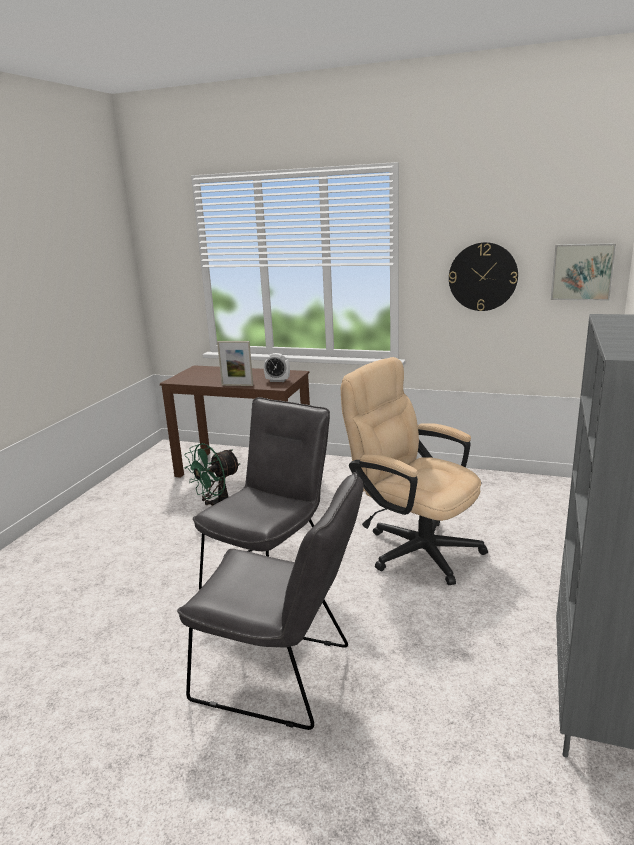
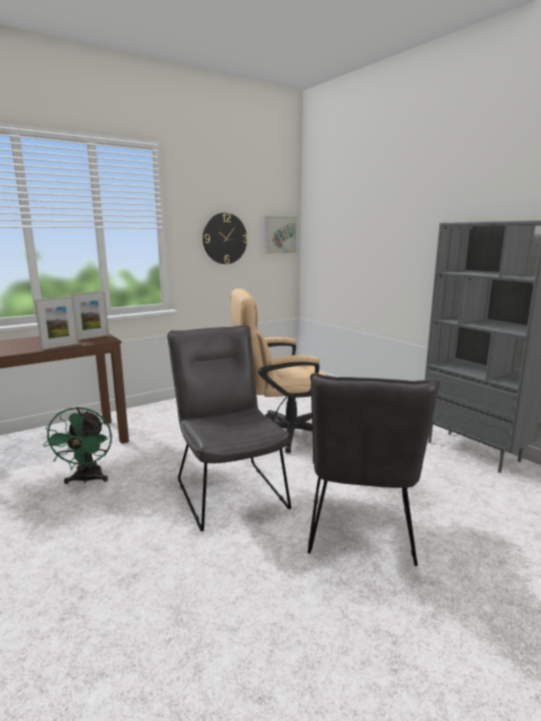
camera: 55 degrees left, 5 degrees down
grey chair [177,472,364,730] -> grey chair turned 135 degrees clockwise [308,373,440,566]
alarm clock [264,353,290,382] -> picture frame [71,291,109,340]

